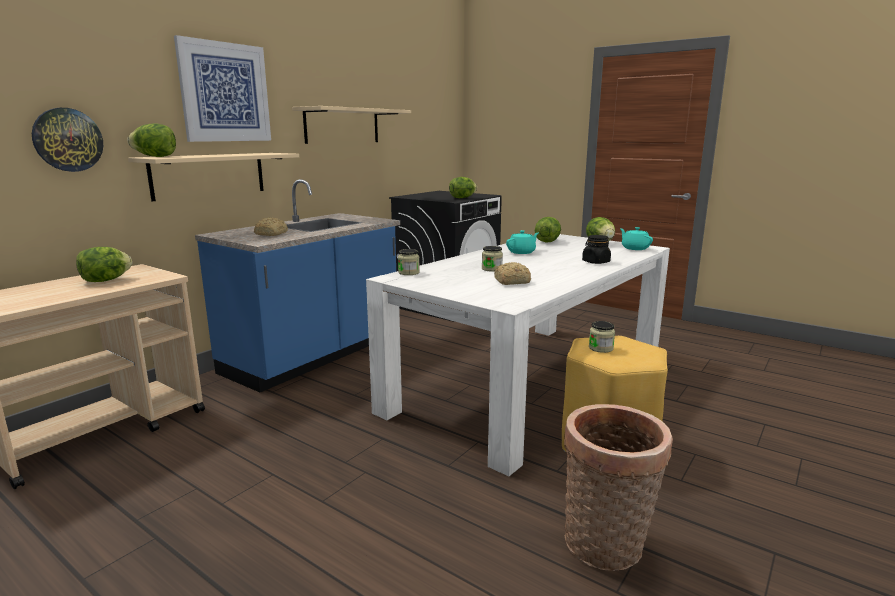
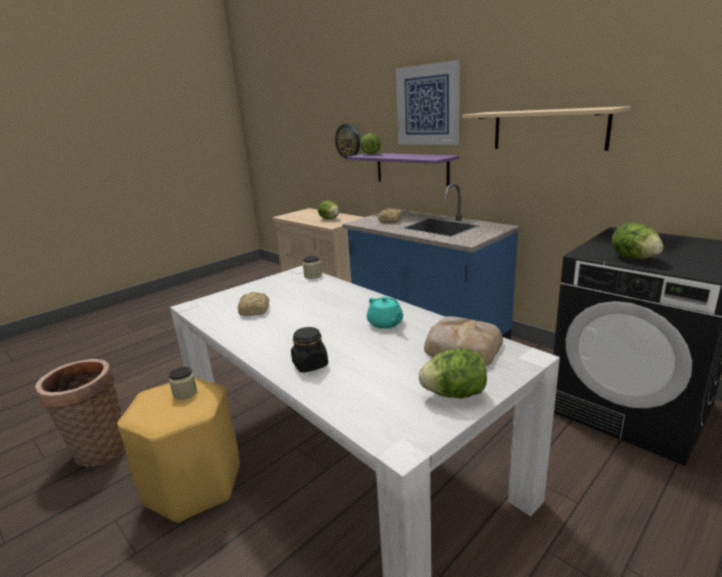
camera: 100 degrees right, 5 degrees up
beige shelf [128,153,299,201] -> purple shelf [347,153,460,186]
jar [482,246,503,272] -> none
lettuce [535,217,561,243] -> bread [424,316,503,366]
turquoise teapot [620,227,653,250] -> none

